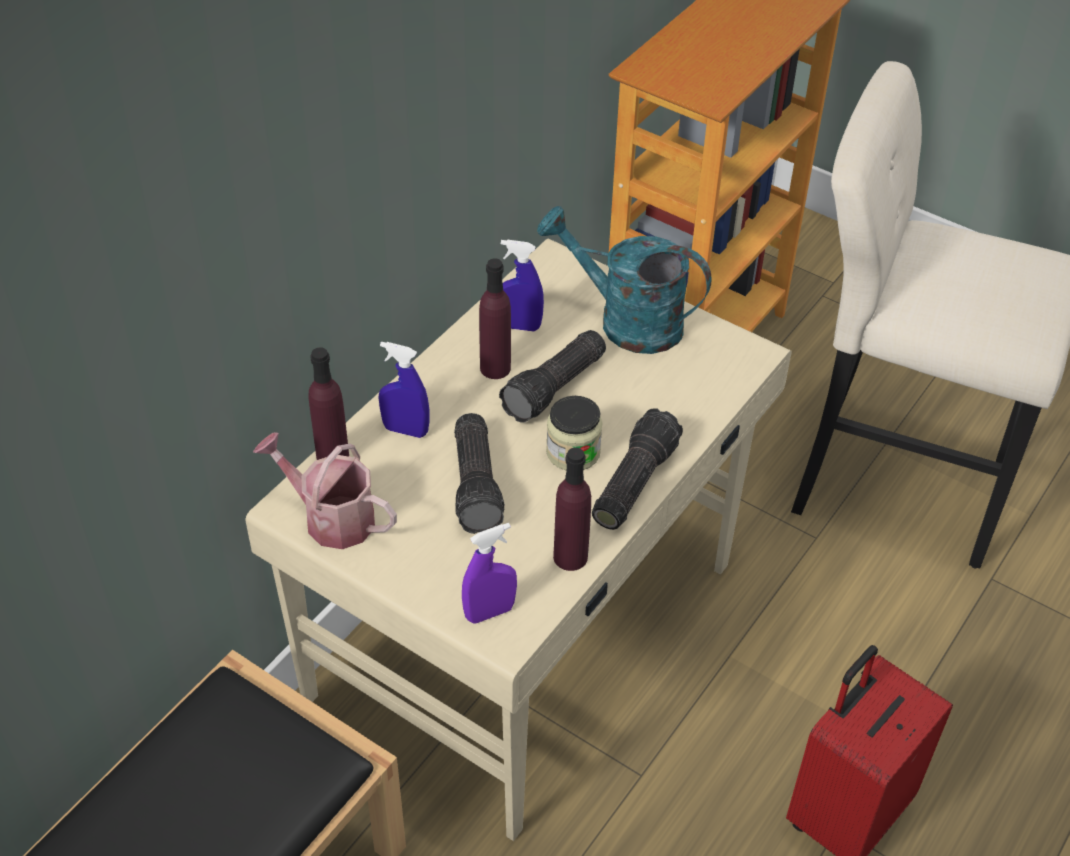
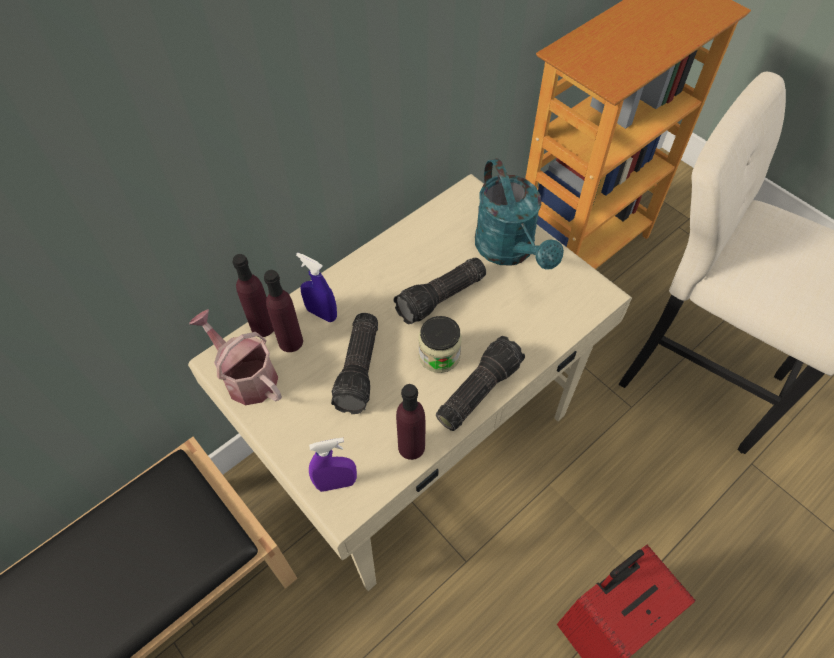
camera: 15 degrees right, 10 degrees up
purple bottle [479,258,511,379] -> purple bottle moved to [264,270,303,352]
blue spray bottle [501,239,544,331] -> none
turquoise watering can [537,206,712,354] -> turquoise watering can turned 150 degrees counterclockwise [475,158,564,270]

